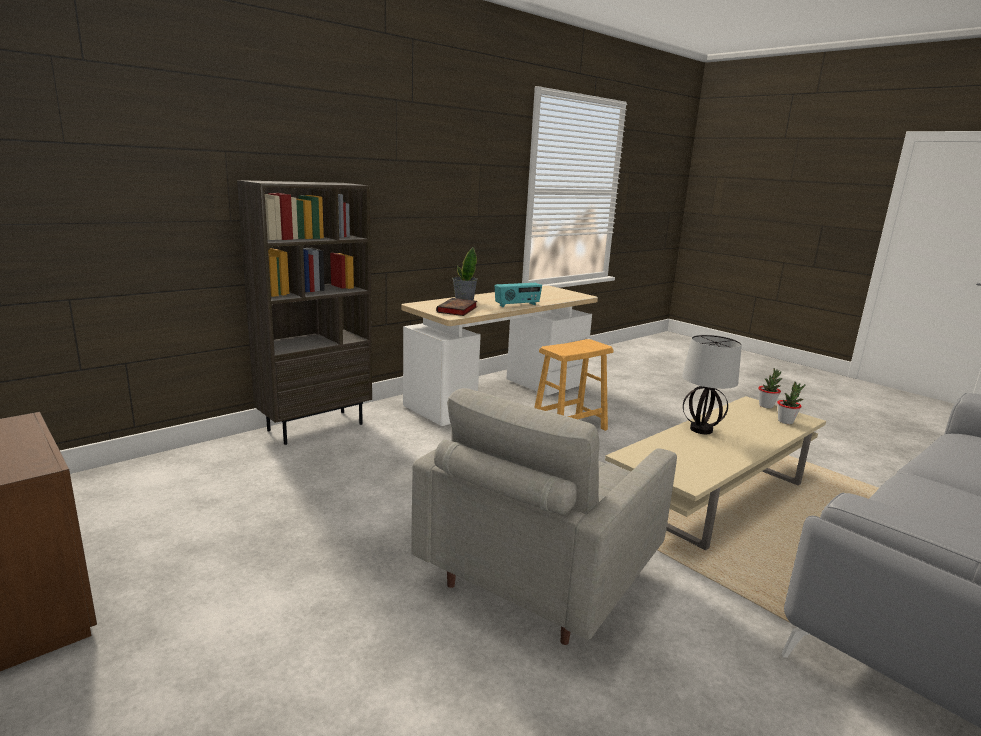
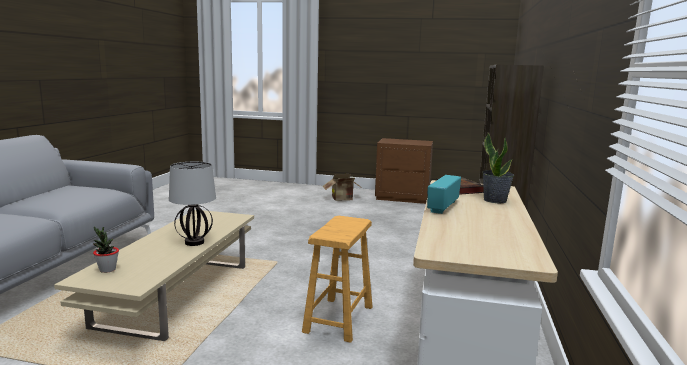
camera: 145 degrees right, 5 degrees down
grey armchair [411,388,677,645] -> none
potted plant [758,368,782,408] -> none
none -> cardboard box [323,174,363,201]

